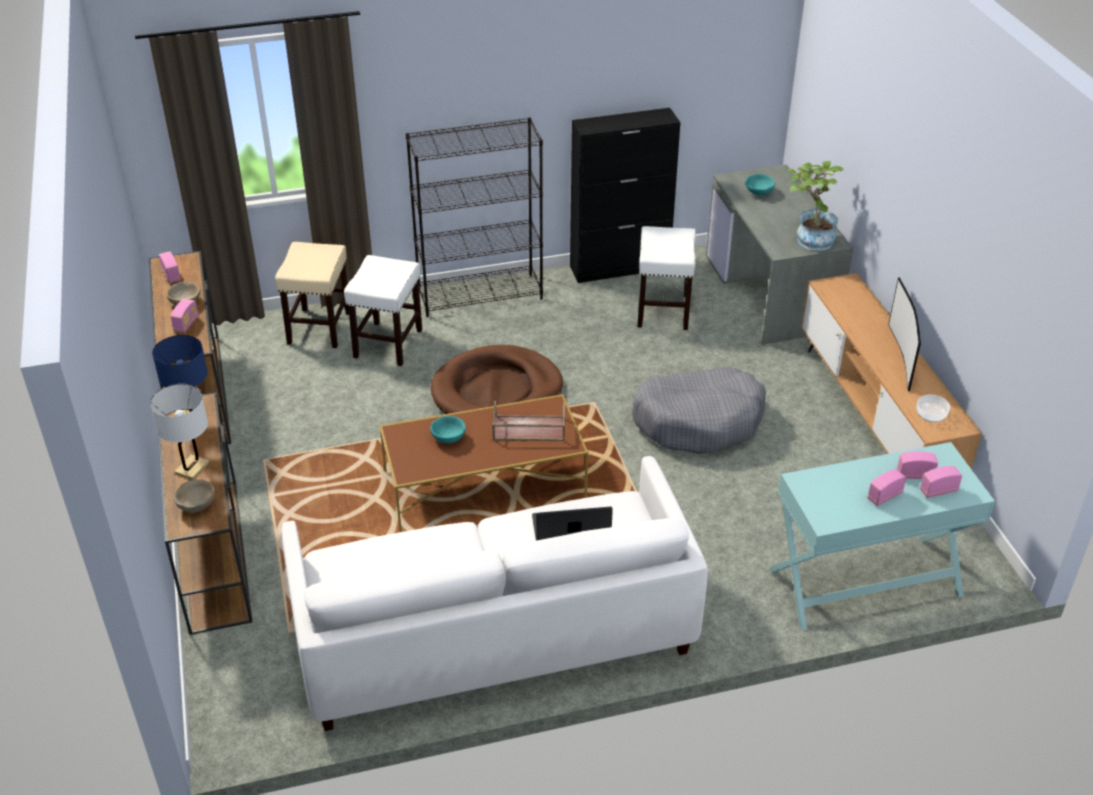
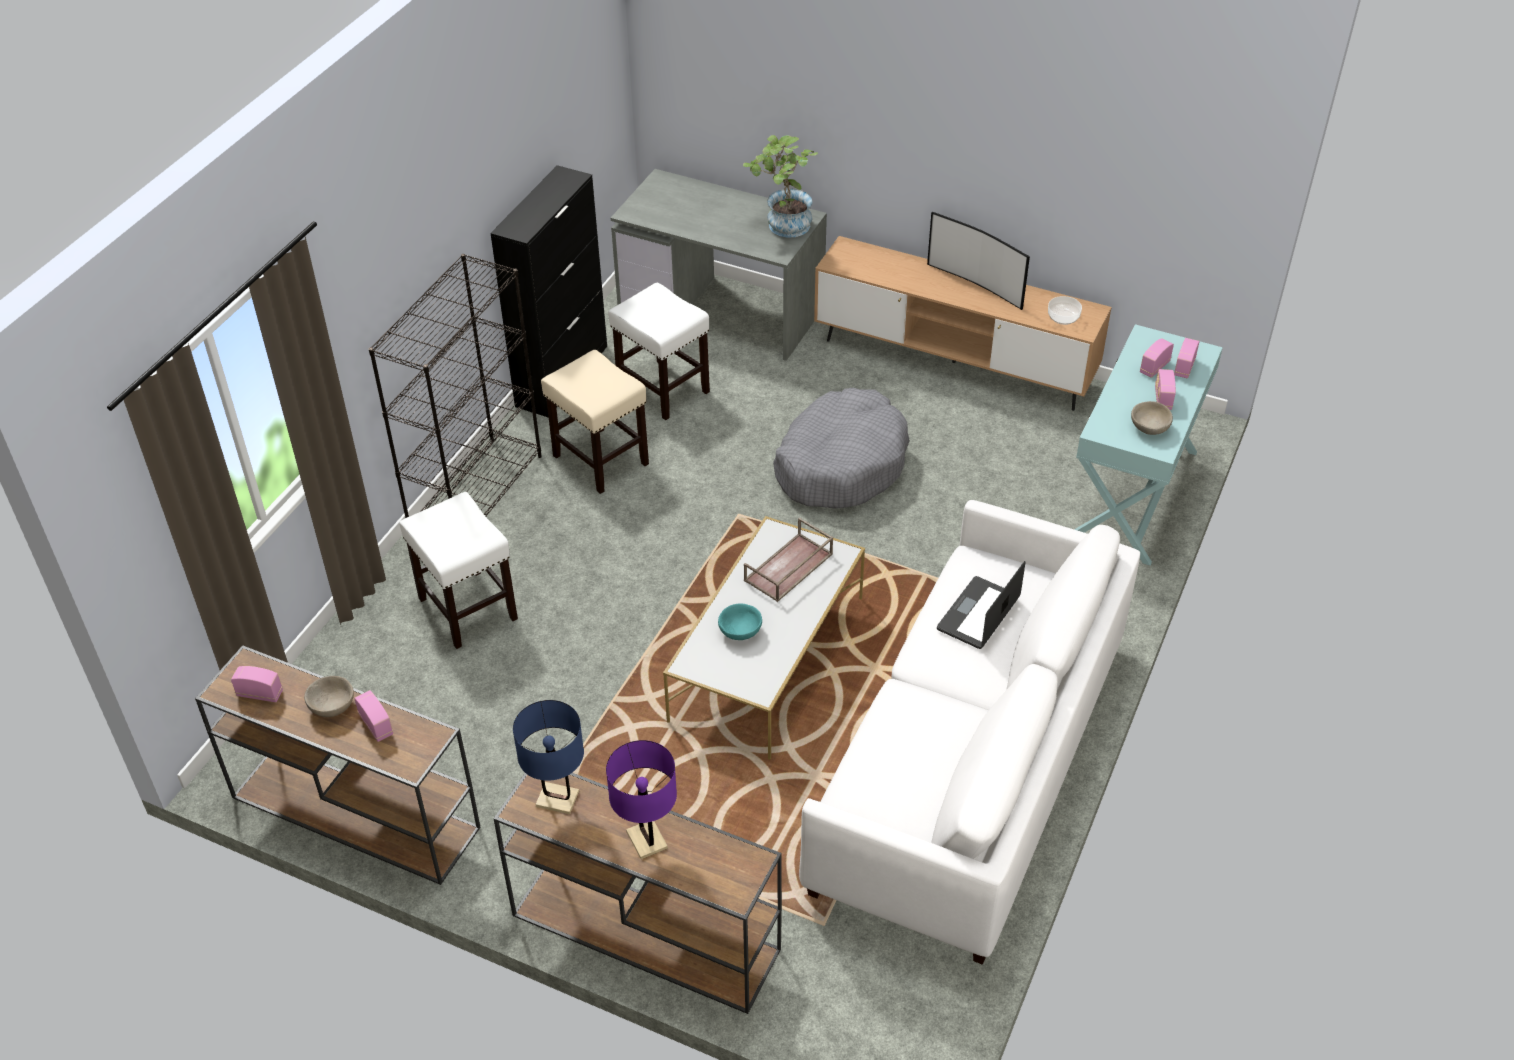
camera: 50 degrees left, 5 degrees up
white table lamp [150,384,210,480] -> purple table lamp [606,740,677,859]
beige bowl [174,480,215,513] -> beige bowl moved to [1131,401,1173,435]
beige stool [275,242,349,348] -> beige stool moved to [541,350,649,494]
brown coffee table [379,394,588,532] -> white coffee table [663,516,865,760]
brown dog bed [431,345,563,414] -> none
turquoise bowl [745,174,775,196] -> none

